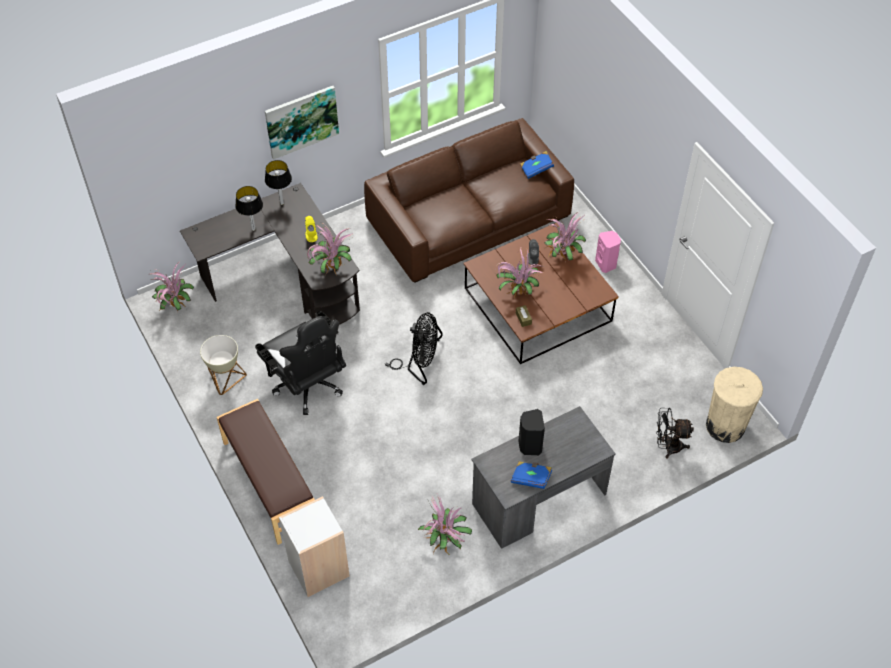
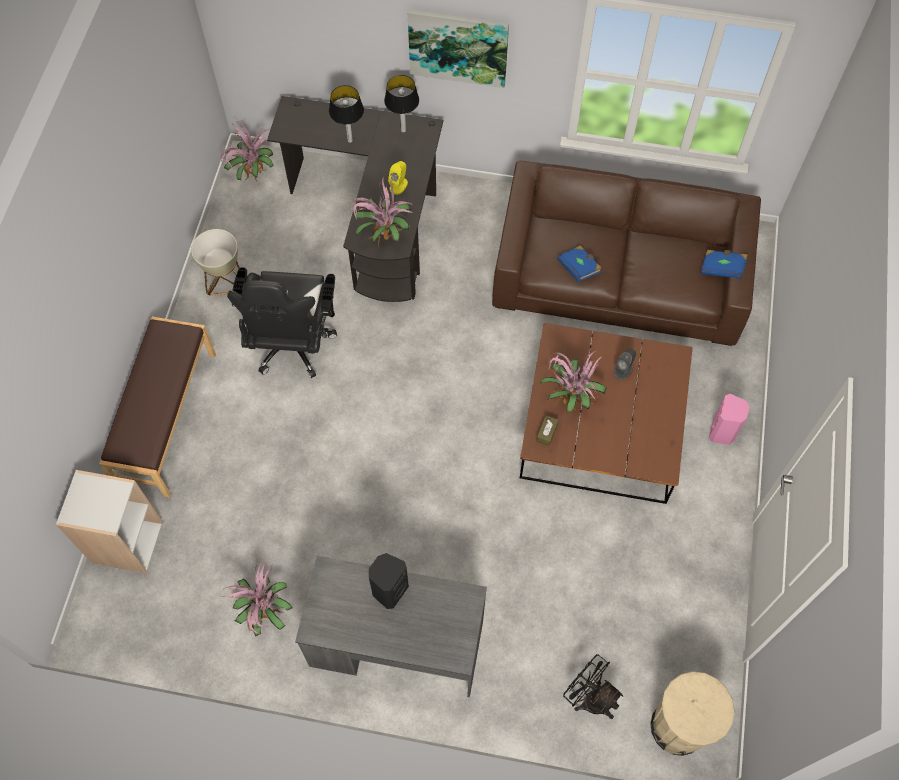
camera: 40 degrees right, 10 degrees up
black fan [385,312,443,385] -> none
blue book [511,461,552,489] -> blue book moved to [557,246,601,282]
potted plant [544,211,586,261] -> none

